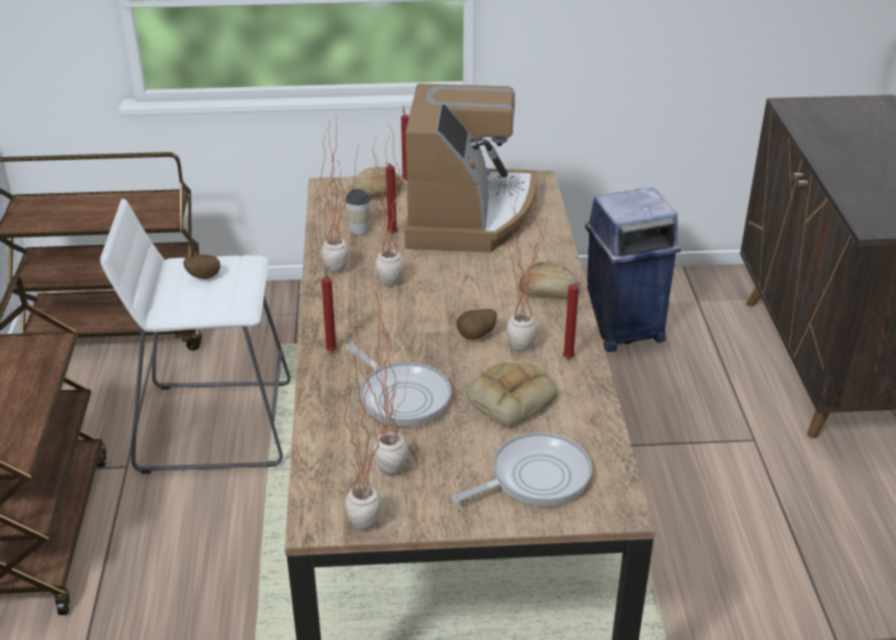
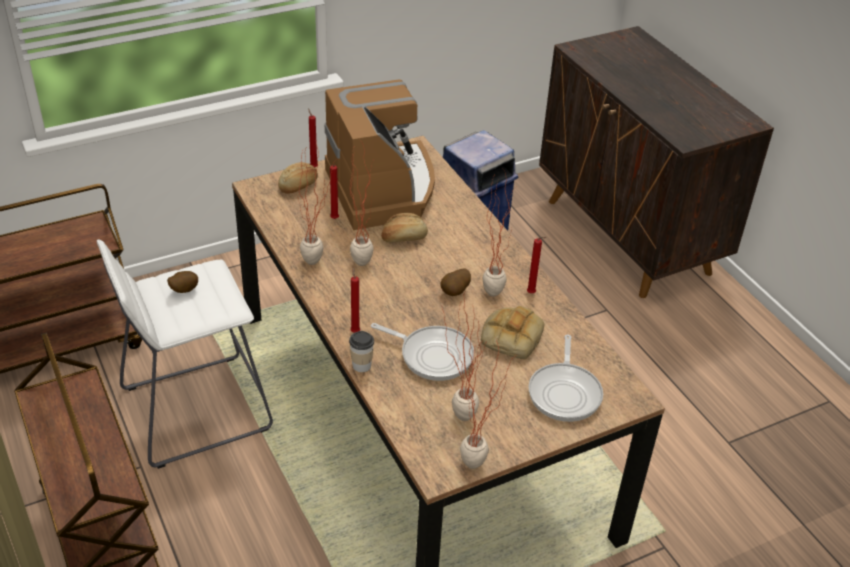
camera: 25 degrees left, 5 degrees up
cup [345,189,371,234] -> cup moved to [349,331,374,372]
frying pan [452,432,592,506] -> frying pan turned 150 degrees clockwise [529,335,603,422]
bread [518,262,578,299] -> bread moved to [381,213,428,242]

